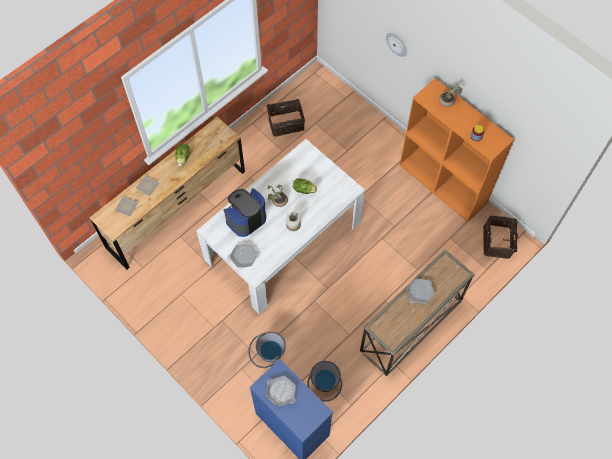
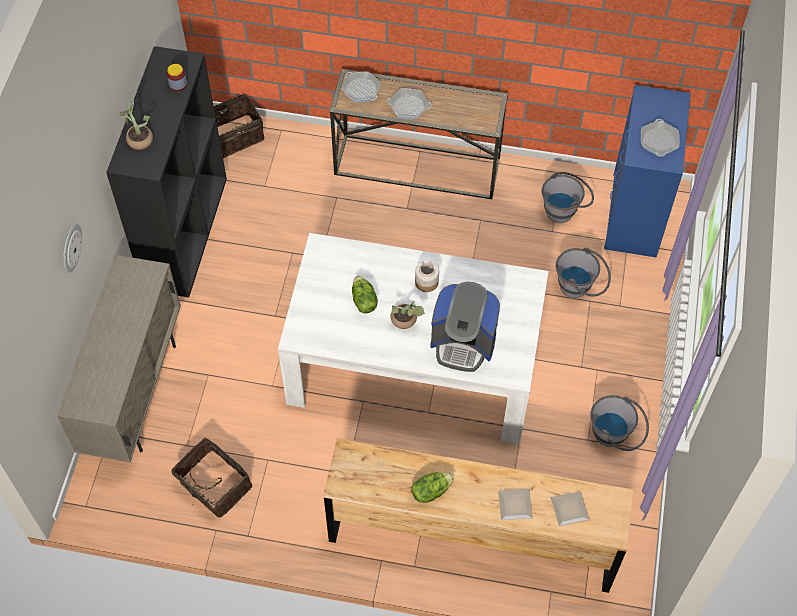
camera: 125 degrees left, 5 degrees down
frying pan [228,244,259,268] -> frying pan moved to [341,71,381,103]
orange bookcase [400,78,514,222] -> black bookcase [106,46,227,297]
none -> beige cabinet [57,255,181,462]
none -> grey bucket [590,395,649,451]

